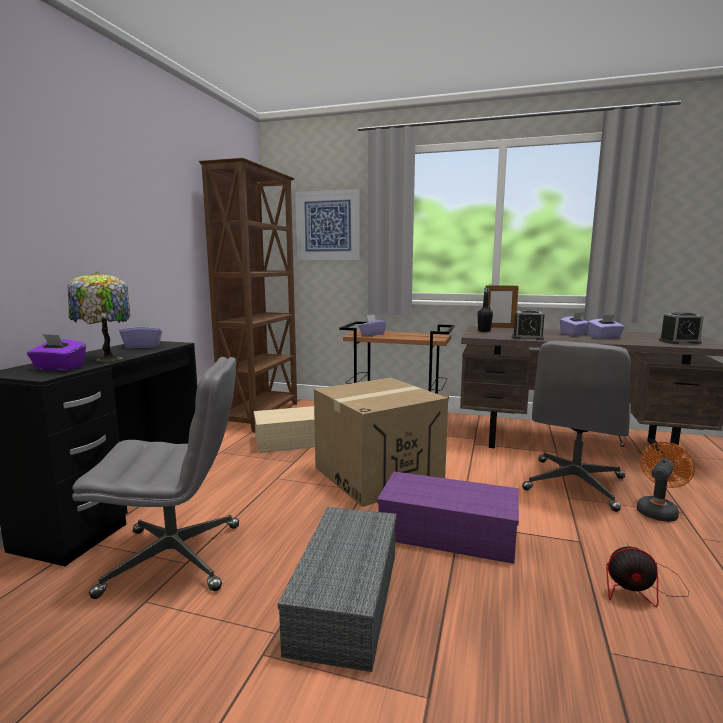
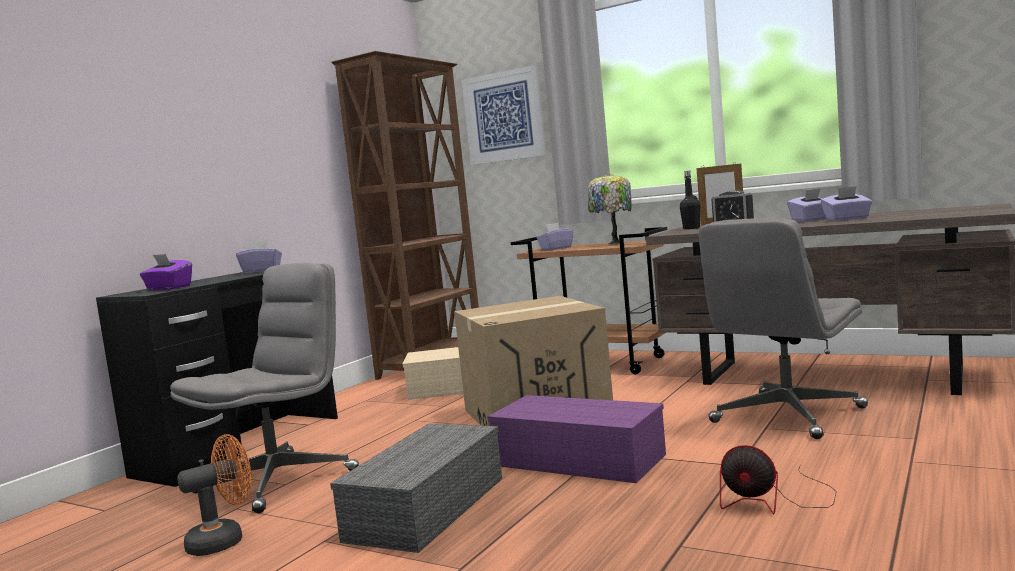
camera: 15 degrees right, 5 degrees down
table lamp [68,272,130,362] -> table lamp moved to [588,174,632,244]
grey office chair [72,357,239,599] -> grey office chair turned 60 degrees counterclockwise [170,263,359,513]
orange fan [637,442,695,522] -> orange fan moved to [177,434,252,556]
alarm clock [659,311,704,344] -> none

